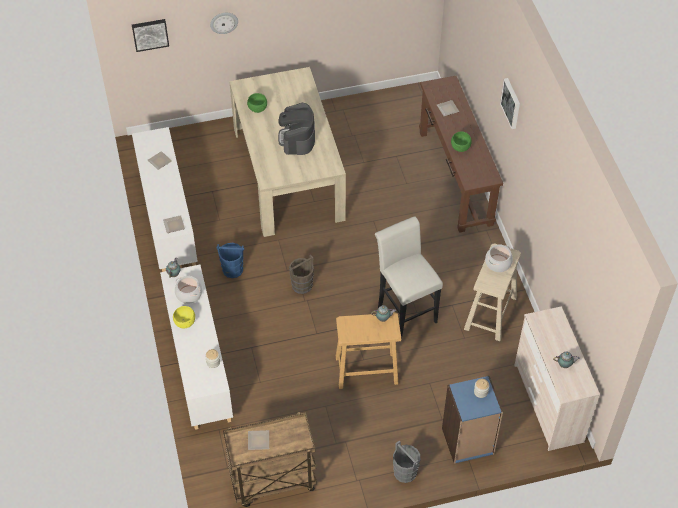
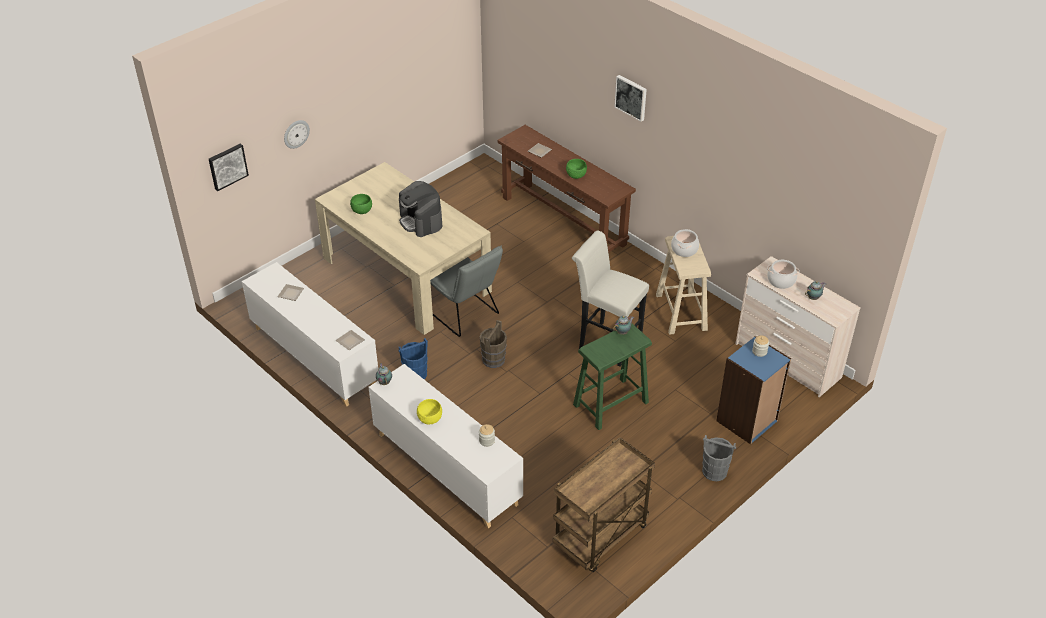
camera: 30 degrees left, 10 degrees down
cooking pot [175,276,202,304] -> cooking pot moved to [767,260,800,289]
plate [248,430,269,450] -> none
beige stool [336,312,401,389] -> green stool [573,324,652,430]
none -> grey chair [430,245,503,337]

